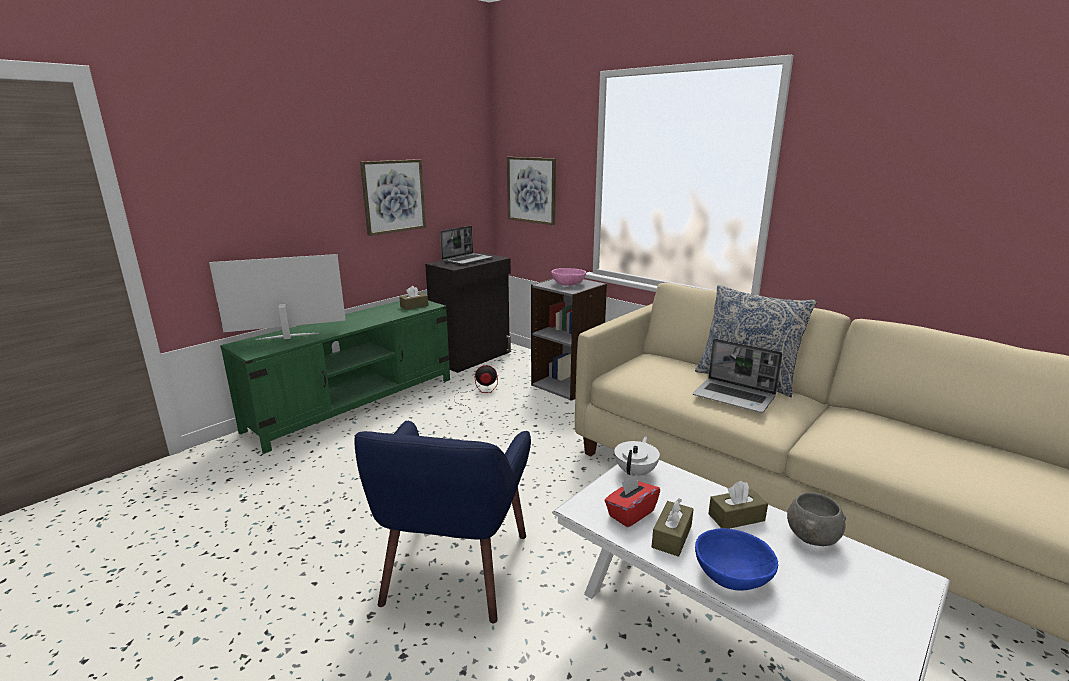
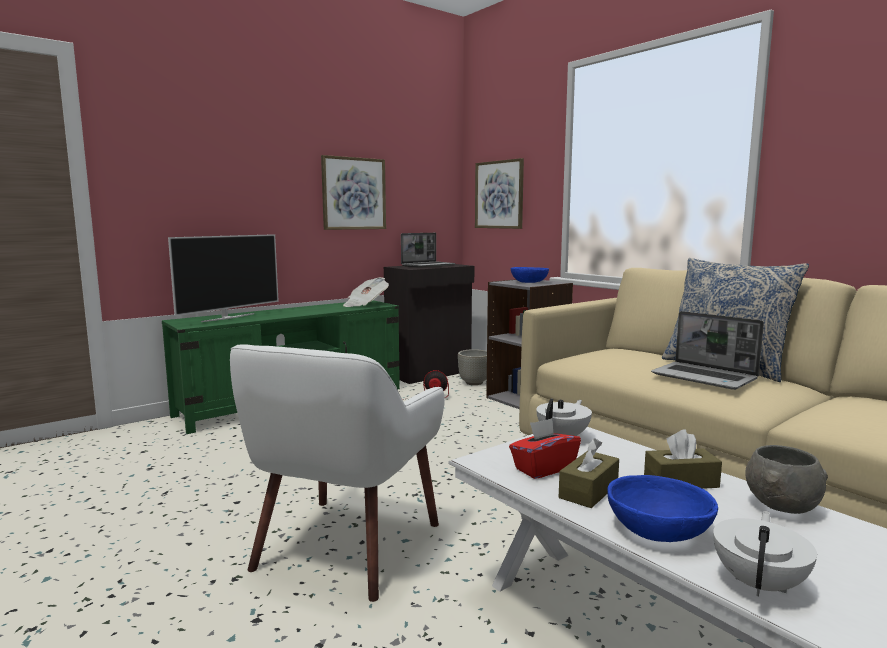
camera: 10 degrees right, 10 degrees down
television [209,254,346,340] -> television turned 135 degrees clockwise [168,234,279,322]
blue armchair [354,421,531,623] -> white armchair [230,344,445,602]
brown tissue box [399,286,428,310] -> newspaper [343,277,389,307]
pink bowl [551,268,586,286] -> blue bowl [510,267,549,283]
none -> grey planter [458,349,487,385]
none -> white teapot [713,511,817,597]

